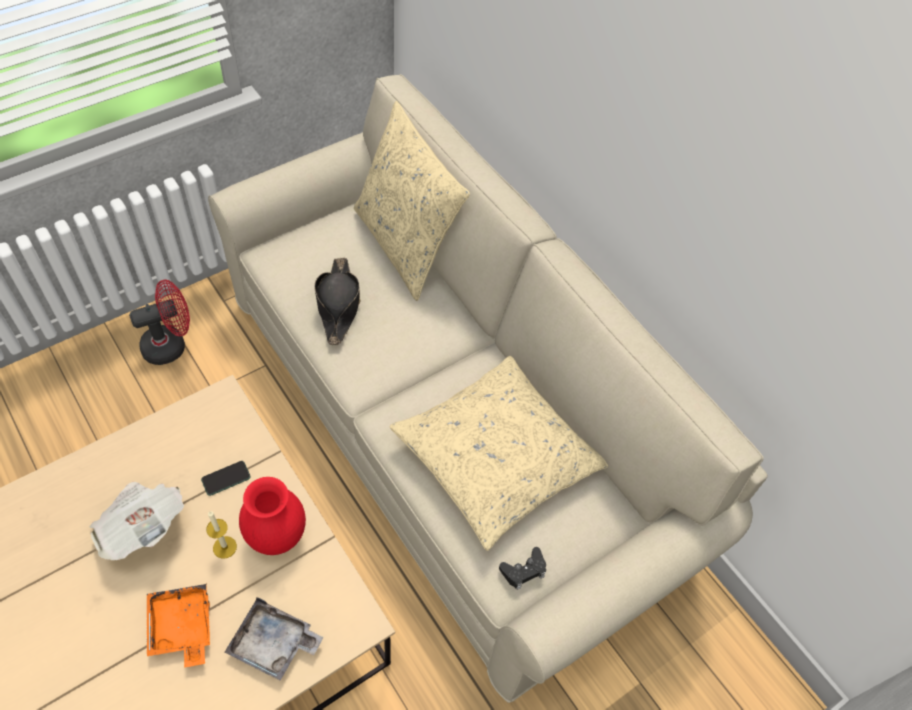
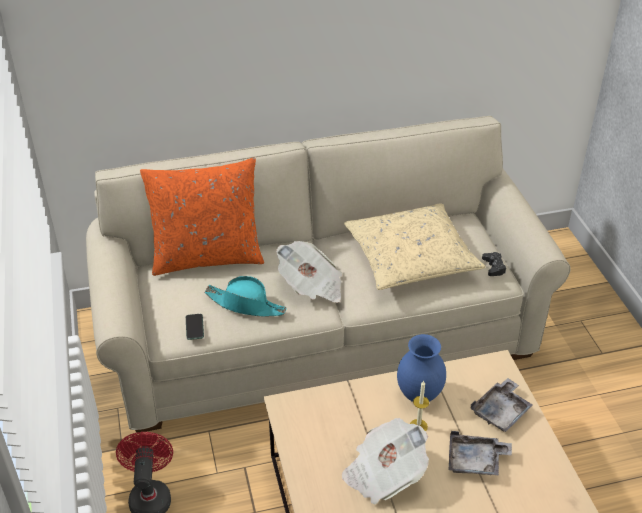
camera: 65 degrees left, 15 degrees down
orange tray [147,584,210,667] -> grey tray [449,431,512,475]
phone [201,461,251,496] -> phone moved to [186,314,204,340]
red vase [239,477,306,555] -> blue vase [397,334,446,402]
black hat [314,258,361,345] -> turquoise hat [205,276,286,317]
beige pillow [354,101,470,301] -> orange pillow [140,158,264,276]
none -> newspaper [276,241,342,303]

